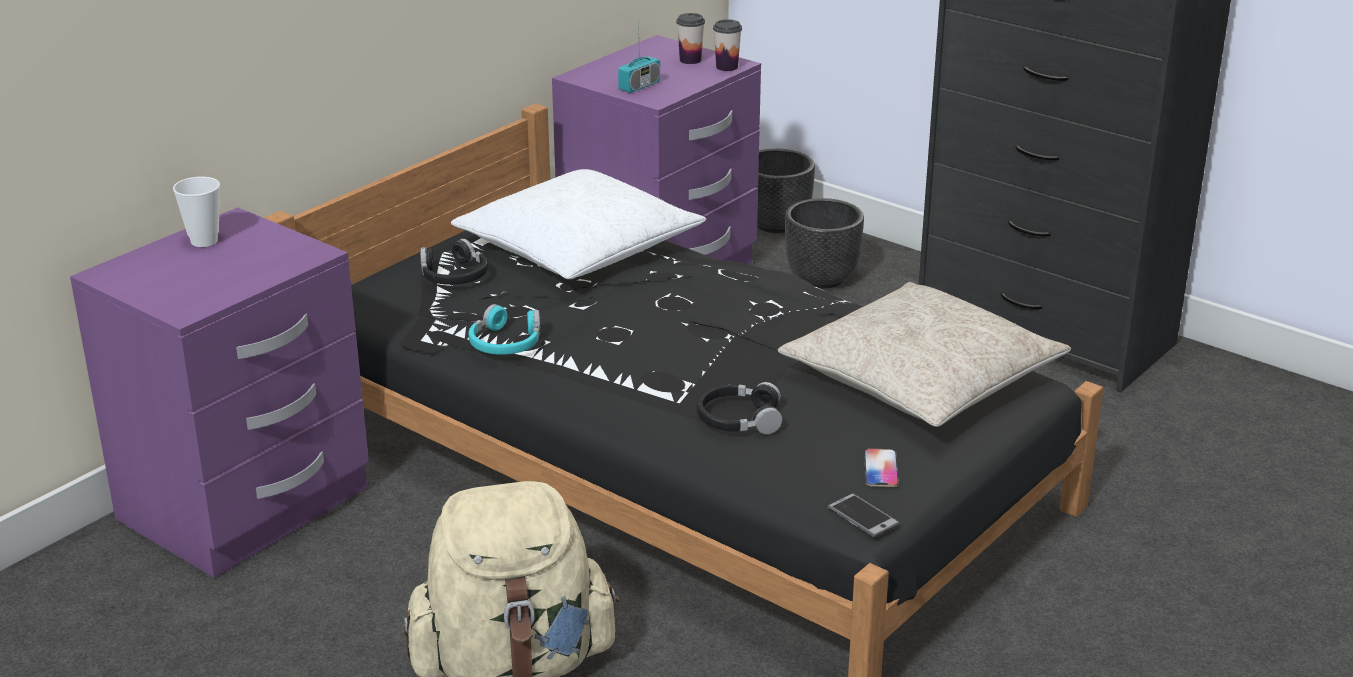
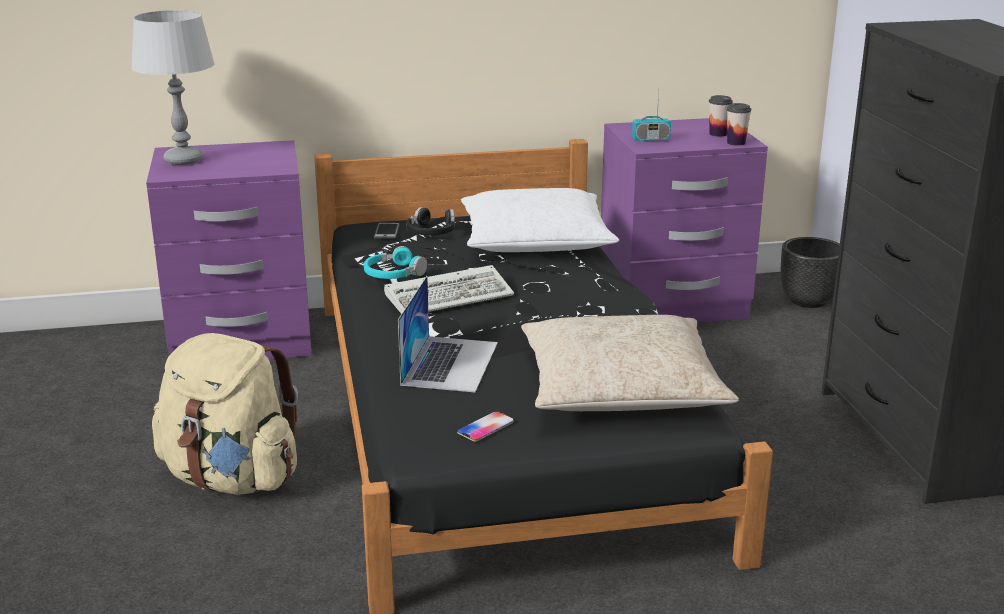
camera: 40 degrees right, 5 degrees down
cup [173,177,220,247] -> none
black headphones [697,382,782,435] -> laptop [398,276,498,392]
black planter [785,198,864,289] -> none
phone [827,493,900,538] -> phone moved to [374,223,400,239]
none -> grey table lamp [131,10,215,165]
none -> keyboard [384,265,514,314]

